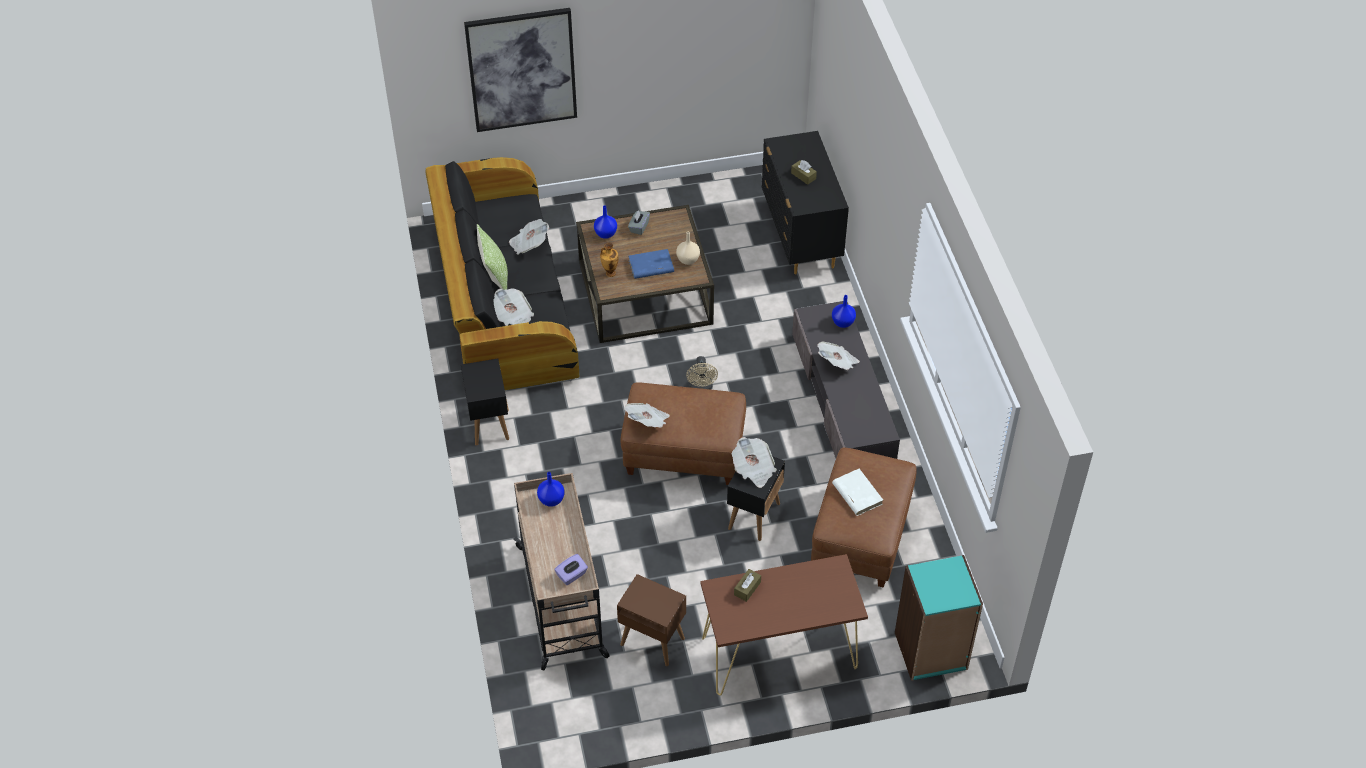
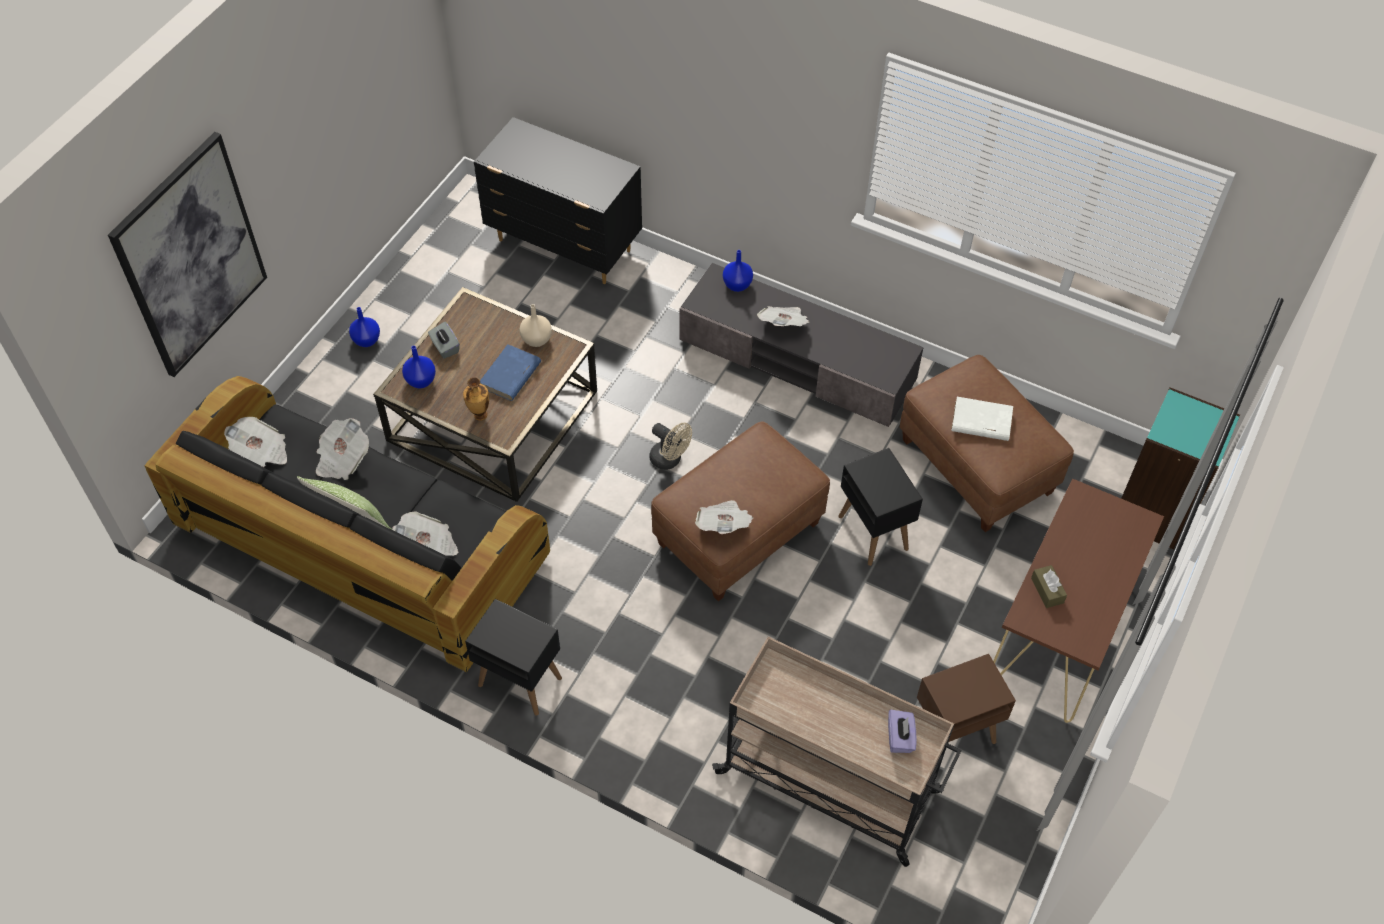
camera: 50 degrees left, 5 degrees up
blue vase [537,472,564,507] -> blue vase moved to [349,307,380,347]
newspaper [732,437,777,488] -> newspaper moved to [224,417,287,467]
brown tissue box [791,160,817,185] -> none

